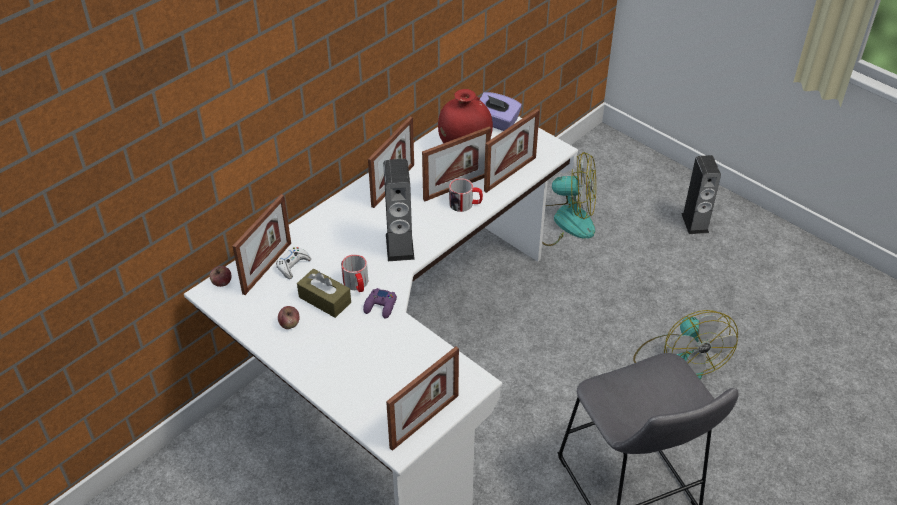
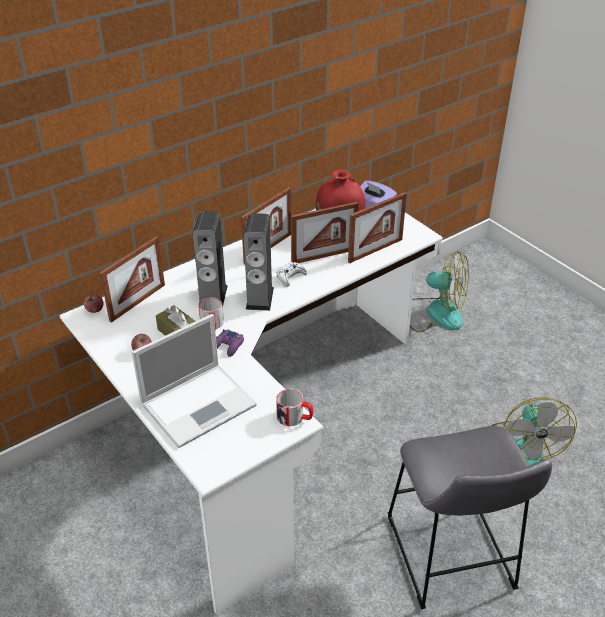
camera: 10 degrees right, 5 degrees down
white game controller [276,247,311,279] -> white game controller moved to [277,262,307,287]
picture frame [386,346,459,451] -> none
mug [449,178,483,212] -> mug moved to [276,389,313,426]
speaker [681,155,721,234] -> speaker moved to [193,211,228,307]
none -> laptop [132,314,257,448]

